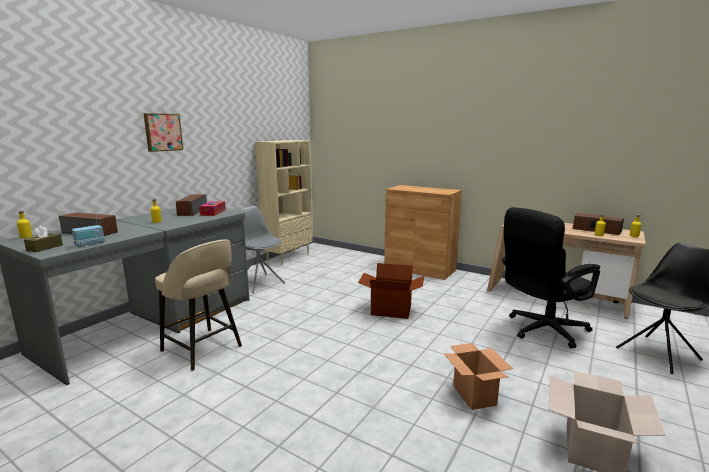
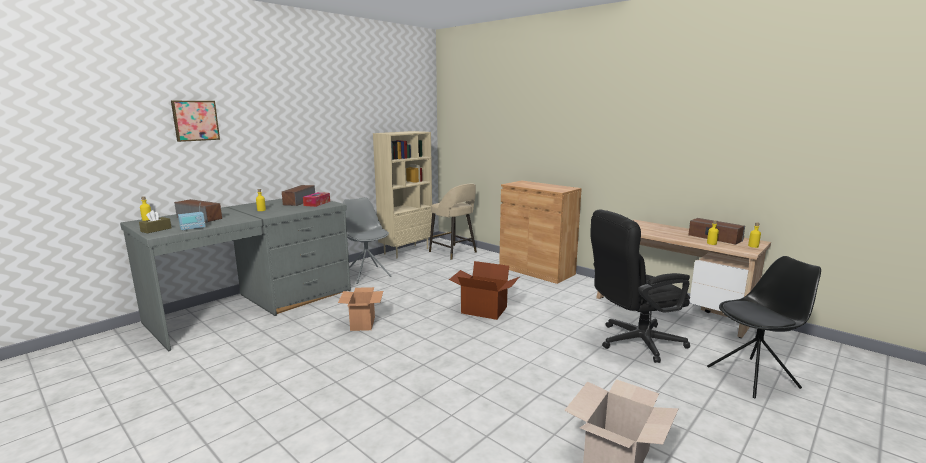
camera: 10 degrees right, 0 degrees up
picture [143,113,183,152] -> picture moved to [171,101,220,142]
beige stool [155,240,242,371] -> beige stool moved to [429,184,477,260]
cardboard box [444,343,513,410] -> cardboard box moved to [338,287,383,331]

